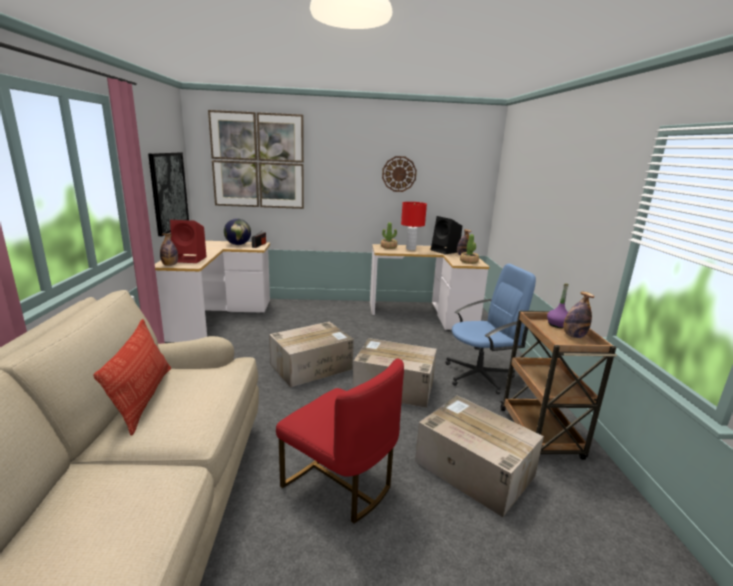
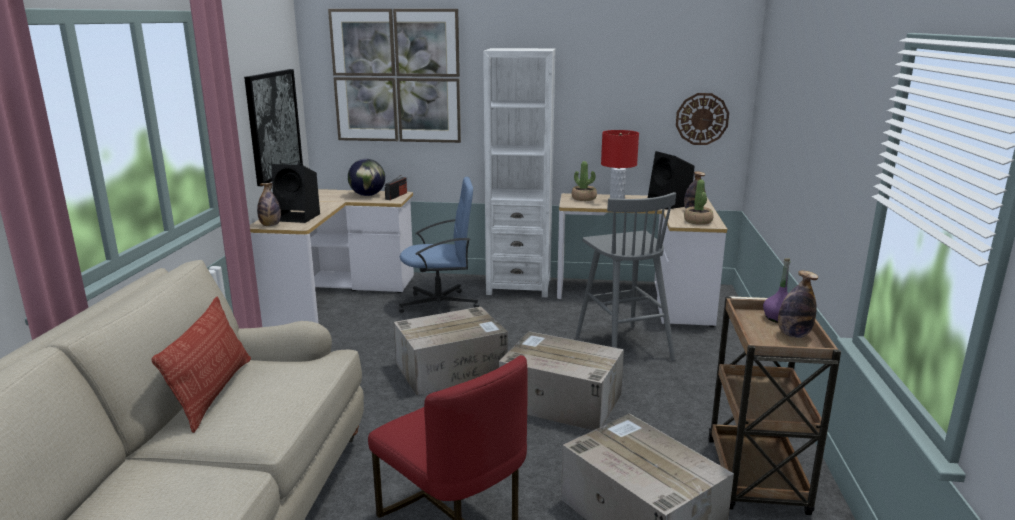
camera: 10 degrees right, 0 degrees up
red speaker [170,220,206,263] -> black speaker [272,164,320,223]
wall clock [382,156,417,192] -> wall clock moved to [676,93,729,145]
blue office chair [446,264,536,394] -> blue office chair moved to [399,177,479,314]
none -> white bookcase [483,48,555,297]
none -> grey stool [576,192,676,361]

